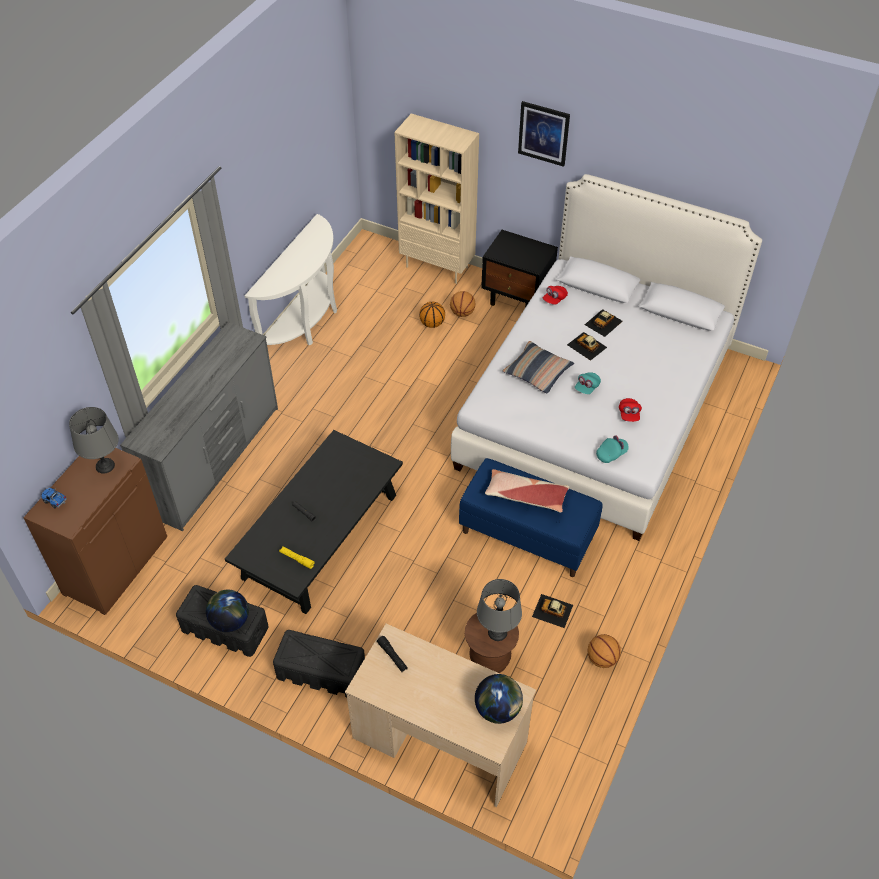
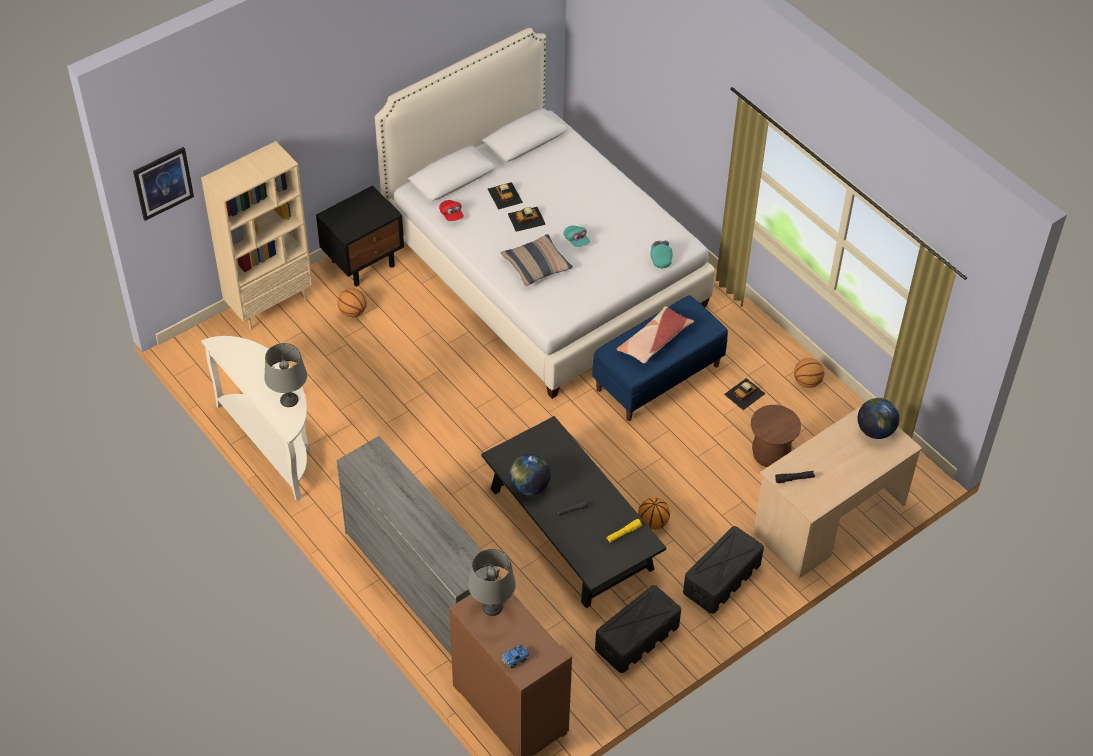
camera: 65 degrees left, 0 degrees up
globe [206,589,249,632] -> globe moved to [509,454,551,495]
basketball [419,302,445,328] -> basketball moved to [638,498,670,530]
grey table lamp [477,579,522,641] -> grey table lamp moved to [264,343,307,407]
picture [518,101,570,167] -> picture moved to [133,147,194,221]
red cap [619,398,642,422] -> none

